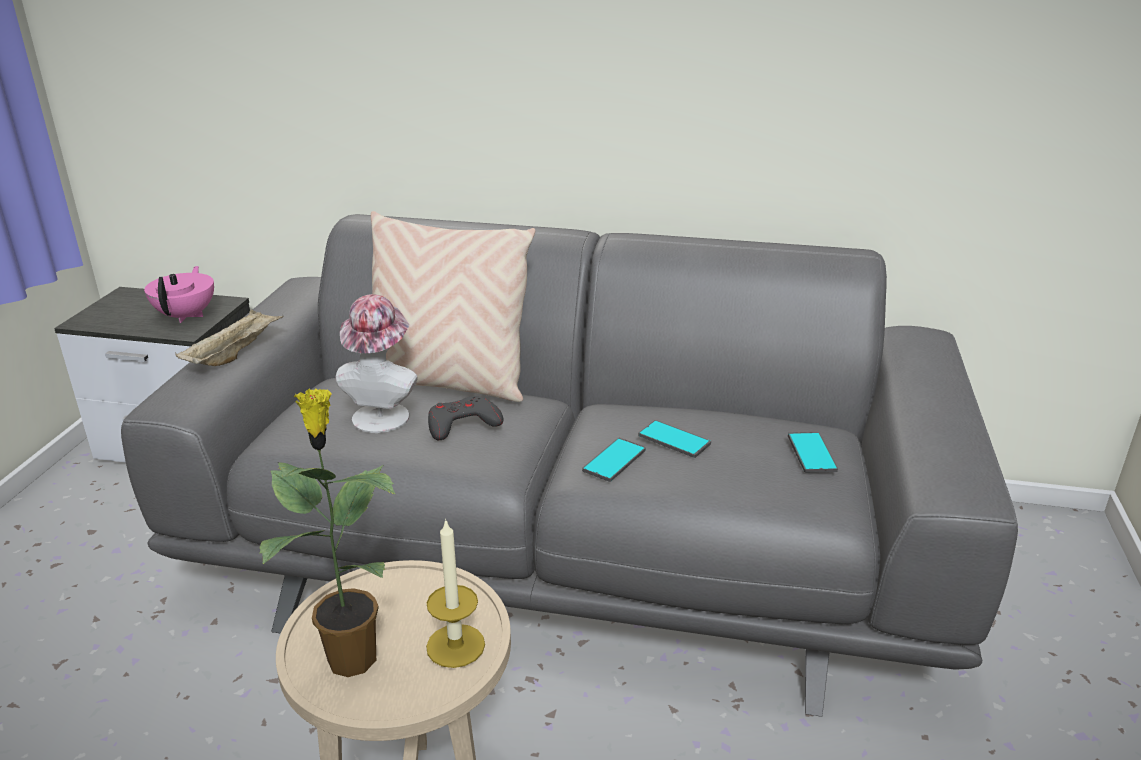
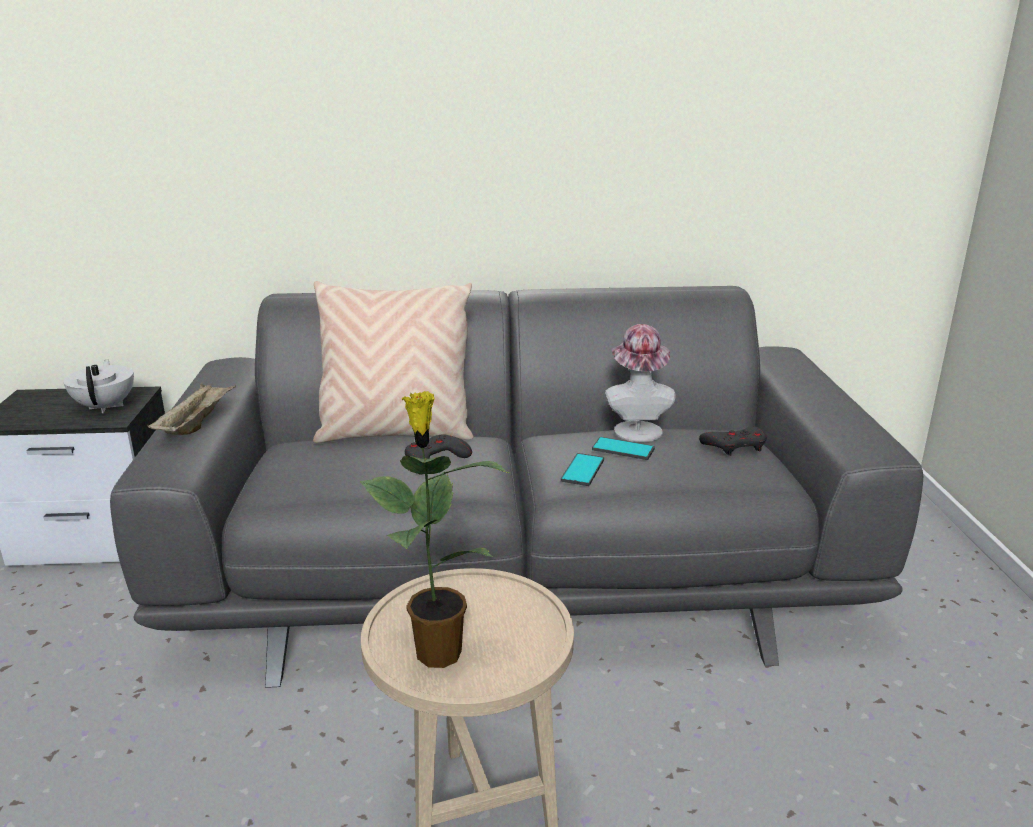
camera: 15 degrees left, 5 degrees down
pink teapot [144,266,214,323] -> white teapot [63,359,134,413]
hat [335,294,418,433] -> hat moved to [605,324,675,442]
candle [426,519,485,668] -> none
phone [788,432,838,473] -> grey game controller [699,426,767,456]

